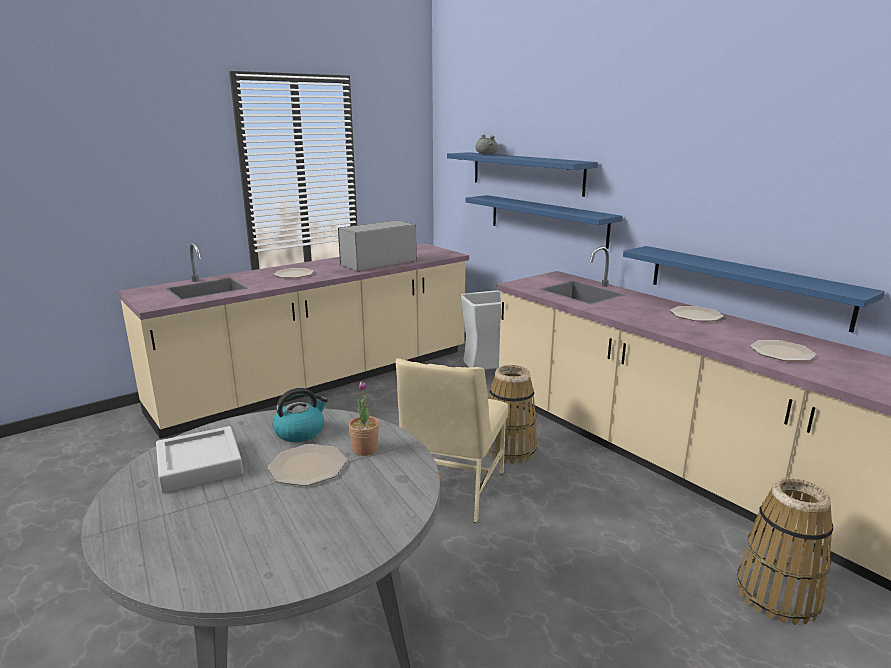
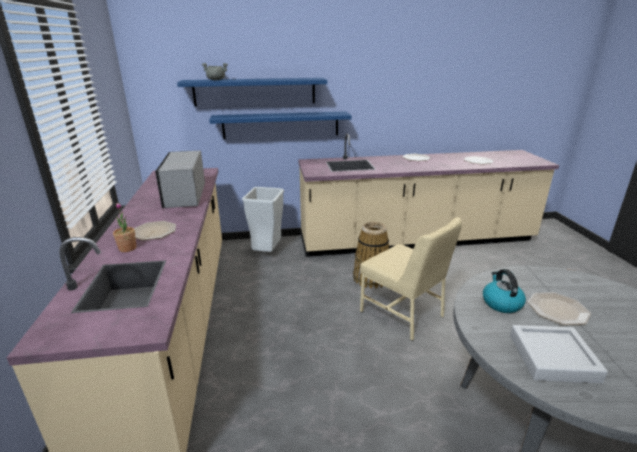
camera: 60 degrees left, 5 degrees up
potted plant [349,381,379,456] -> potted plant moved to [113,203,136,252]
blue shelf [623,246,885,333] -> none
basket [736,478,833,625] -> none

